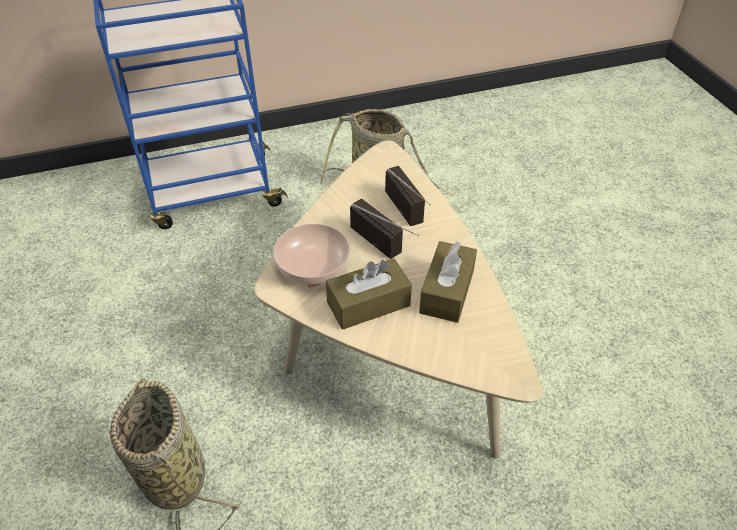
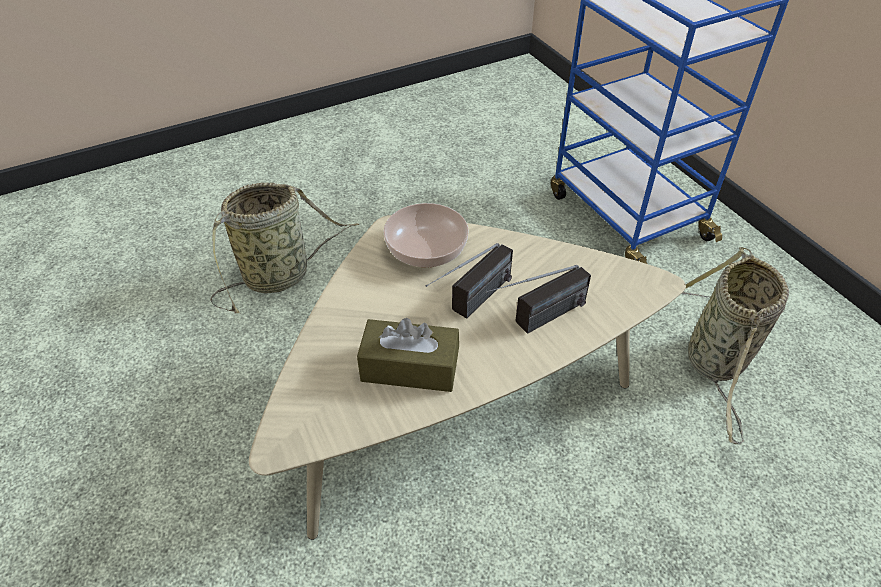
camera: 80 degrees right, 0 degrees up
brown tissue box [326,258,412,330] -> none

